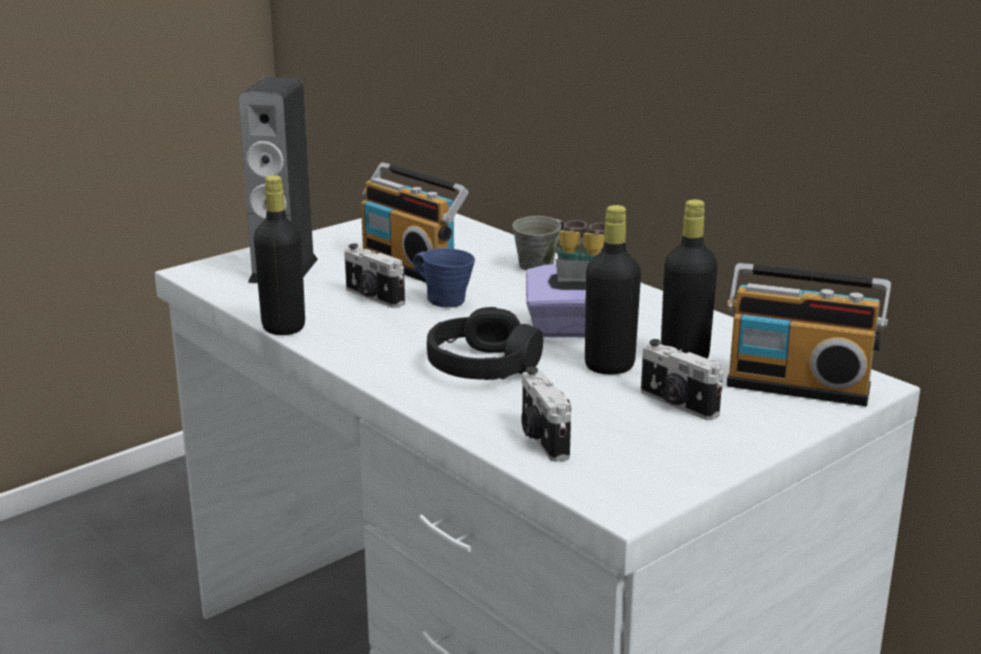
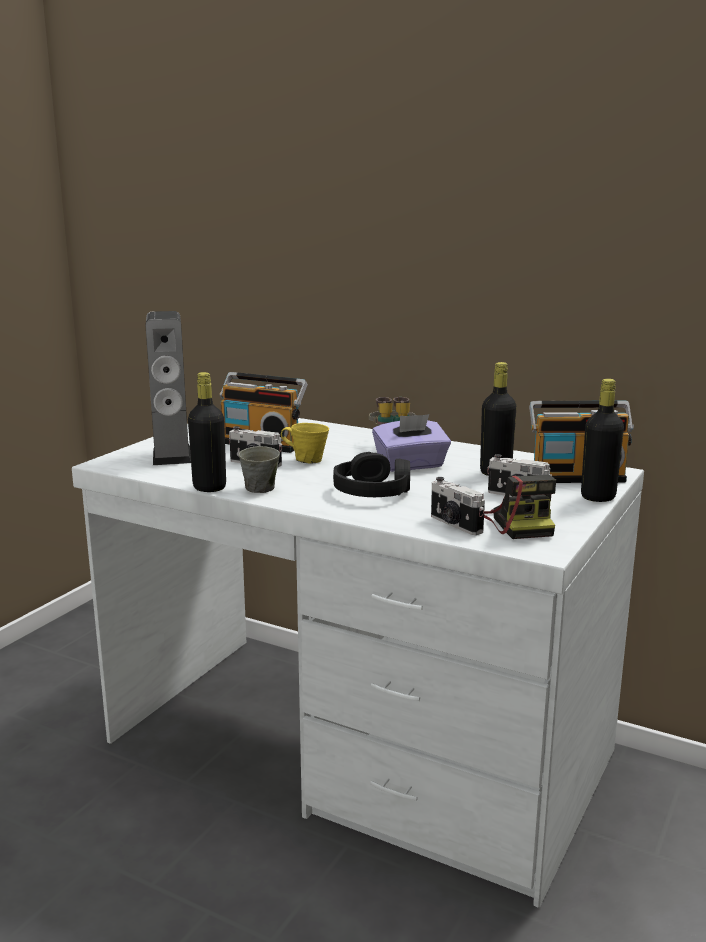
camera: 20 degrees left, 5 degrees down
blue mug [413,248,475,308] -> yellow mug [281,423,329,464]
grey mug [512,216,565,271] -> grey mug moved to [239,446,280,493]
black bottle [585,205,641,374] -> black bottle moved to [581,379,624,502]
none -> camera [484,475,556,539]

